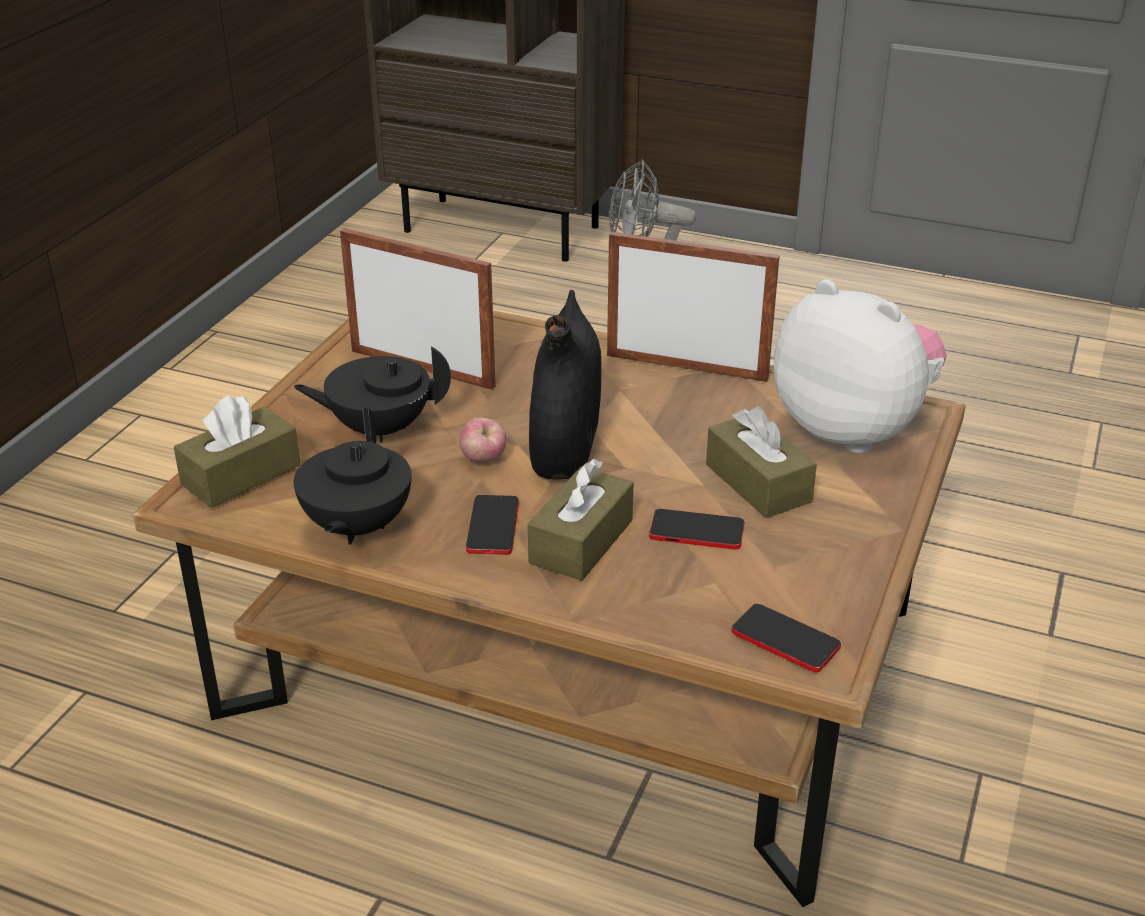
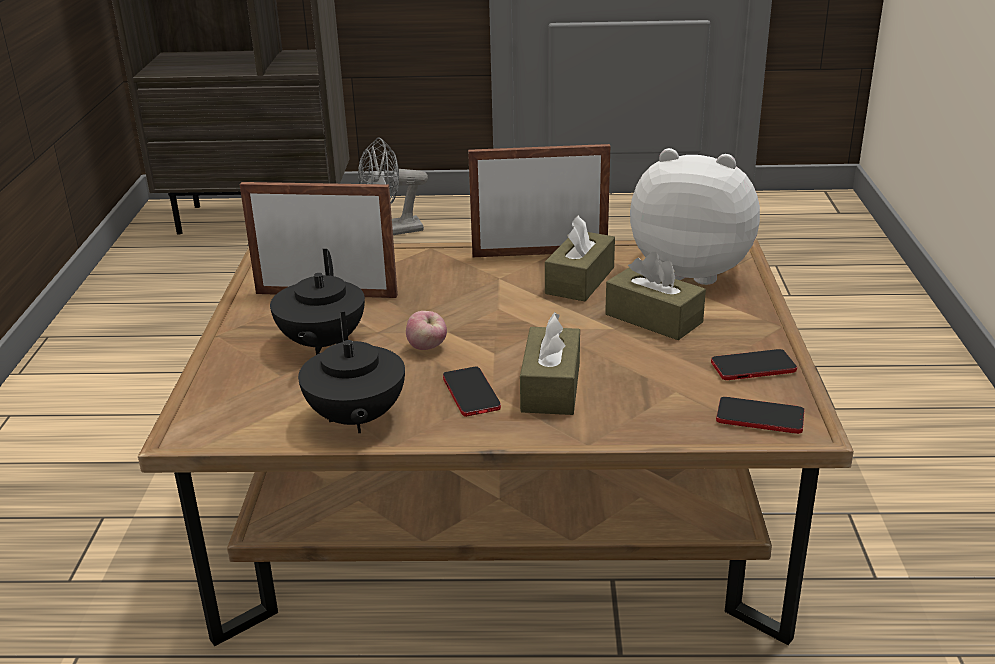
camera: 20 degrees left, 5 degrees down
brown tissue box [174,395,300,508] -> brown tissue box moved to [545,215,615,301]
black teapot [293,346,451,443] -> black teapot turned 60 degrees counterclockwise [270,249,365,355]
black vase [529,290,601,480] -> none
phone [649,509,744,549] -> phone moved to [711,349,797,380]

